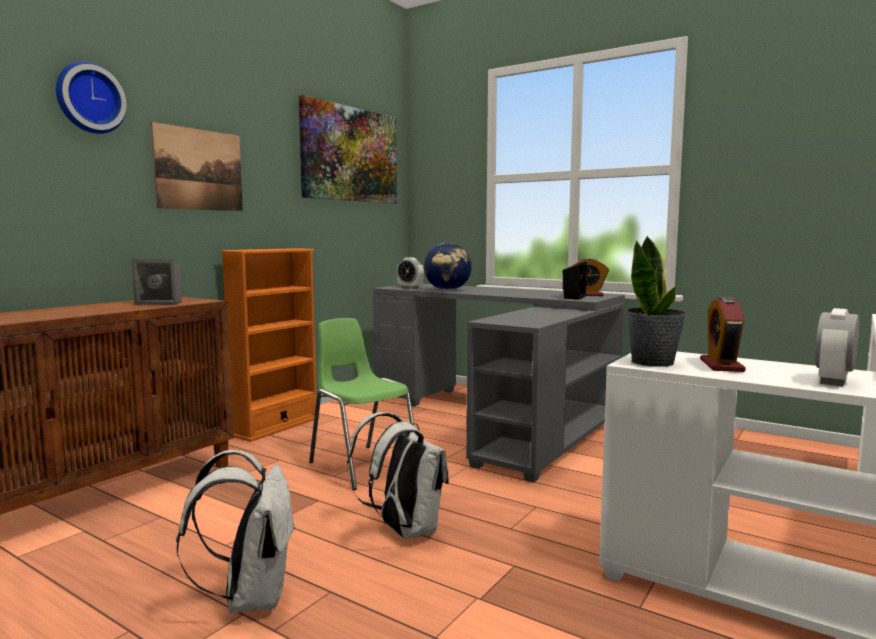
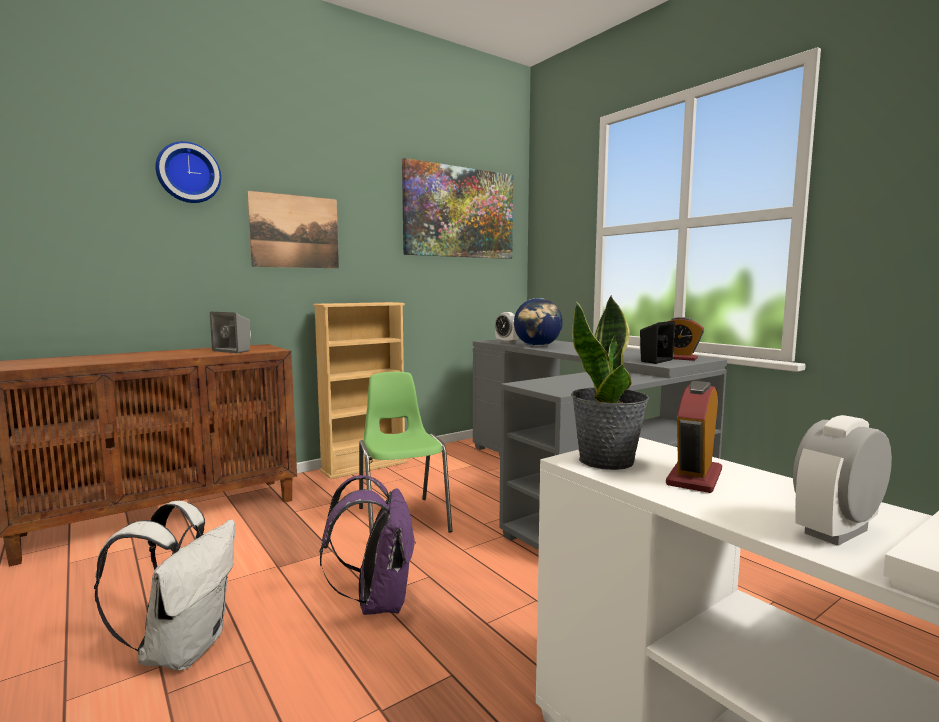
camera: 20 degrees right, 0 degrees up
orange bookcase [221,248,319,442] -> beige bookcase [313,302,407,479]
white backpack [347,412,449,539] -> purple backpack [320,475,416,615]

